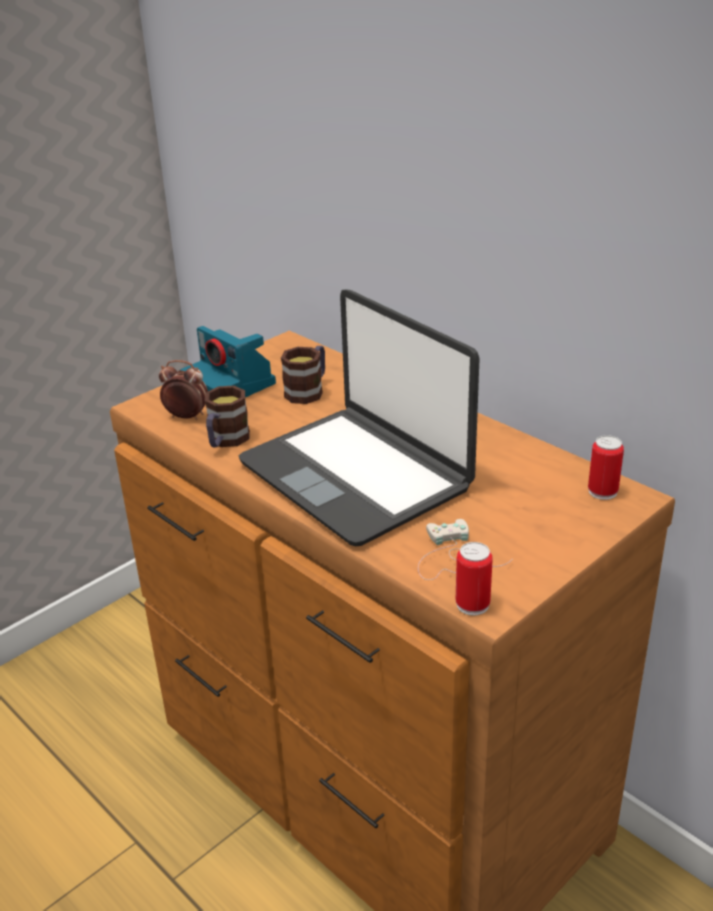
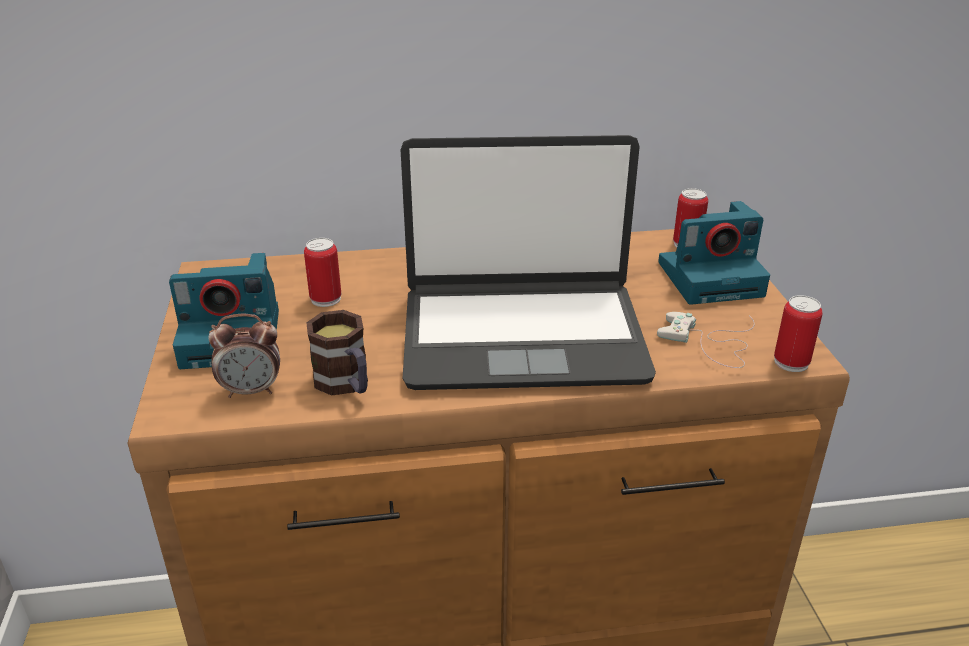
camera: 55 degrees left, 0 degrees up
alarm clock [159,360,208,420] -> alarm clock turned 150 degrees counterclockwise [208,314,280,398]
mug [281,346,325,404] -> can [304,238,341,307]
none -> camera [658,201,770,305]

